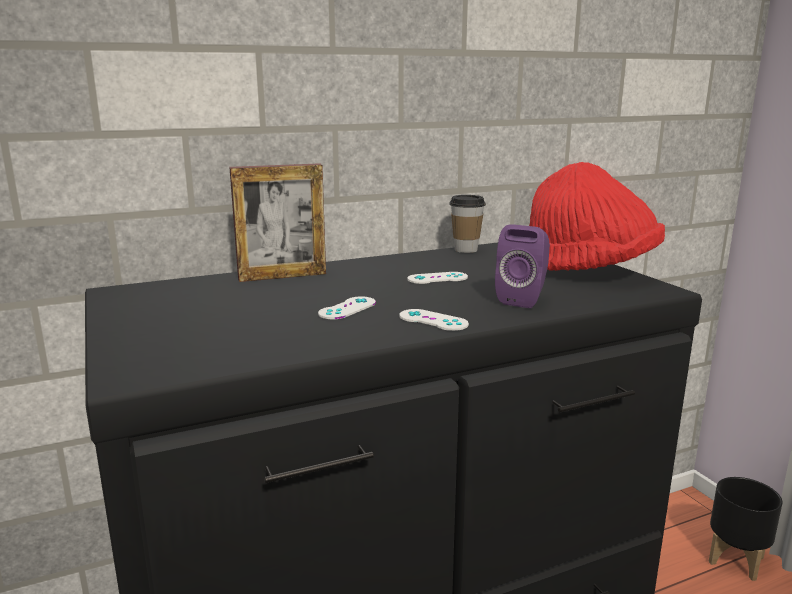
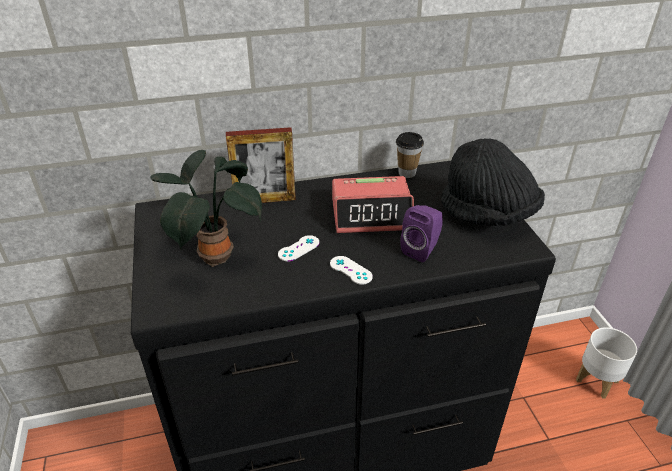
camera: 10 degrees right, 20 degrees up
white game controller [407,272,468,284] -> alarm clock [332,176,414,233]
red hat [529,162,665,271] -> black hat [442,138,545,226]
black planter [708,477,783,581] -> white planter [576,327,637,399]
none -> potted plant [151,150,262,267]

